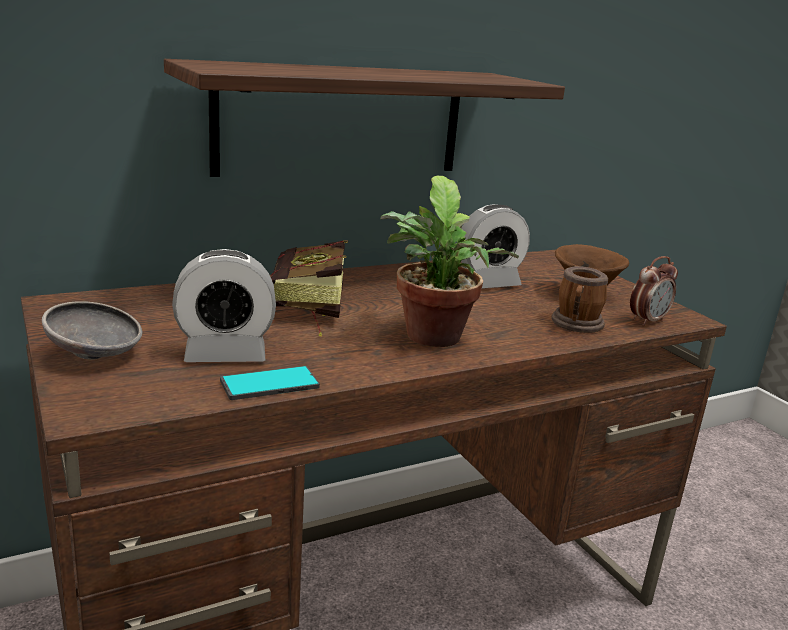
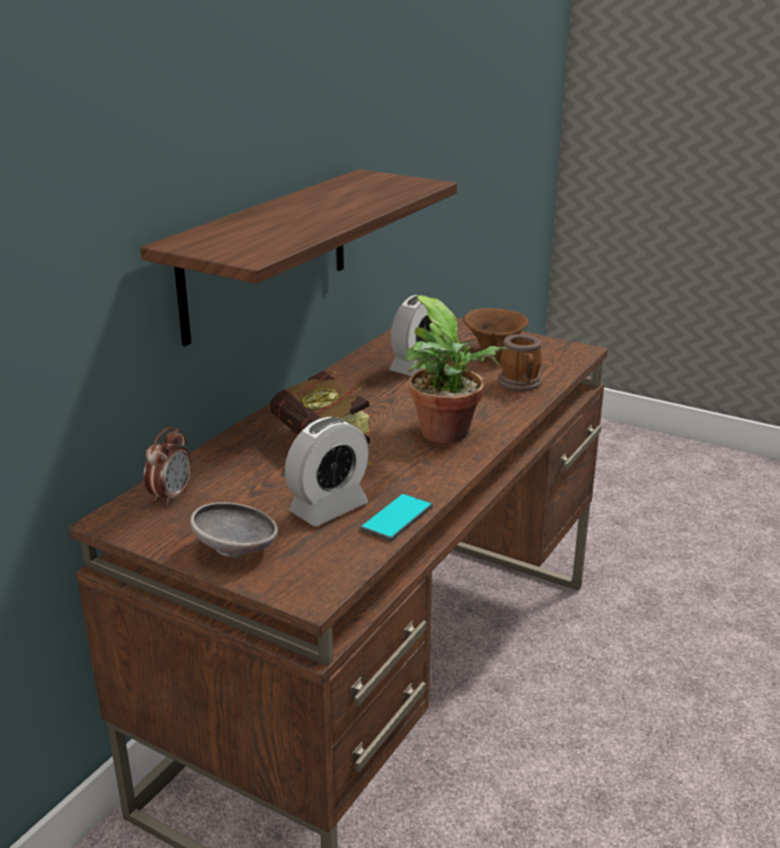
camera: 30 degrees left, 5 degrees up
alarm clock [630,256,678,326] -> alarm clock moved to [144,427,191,506]

